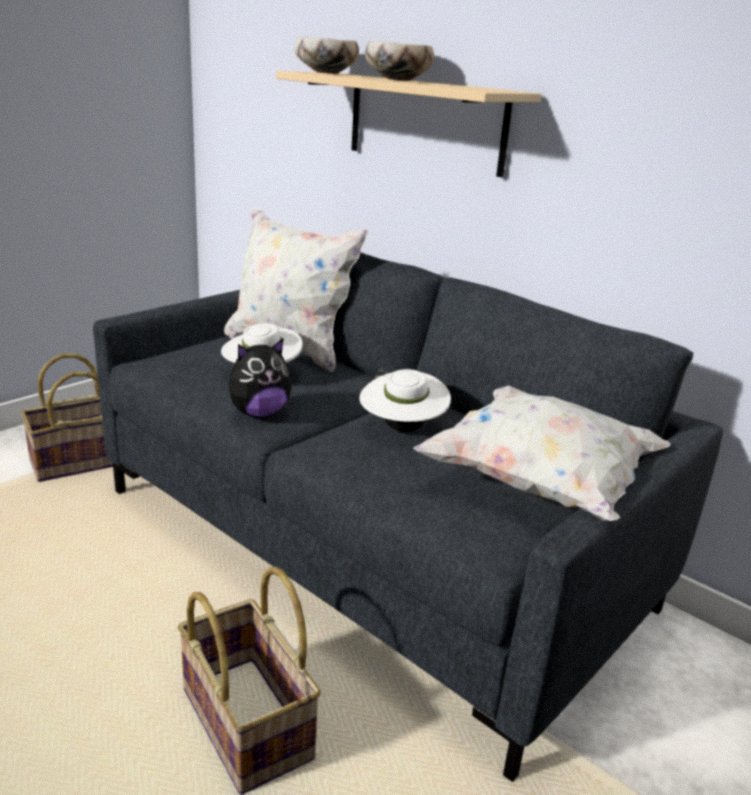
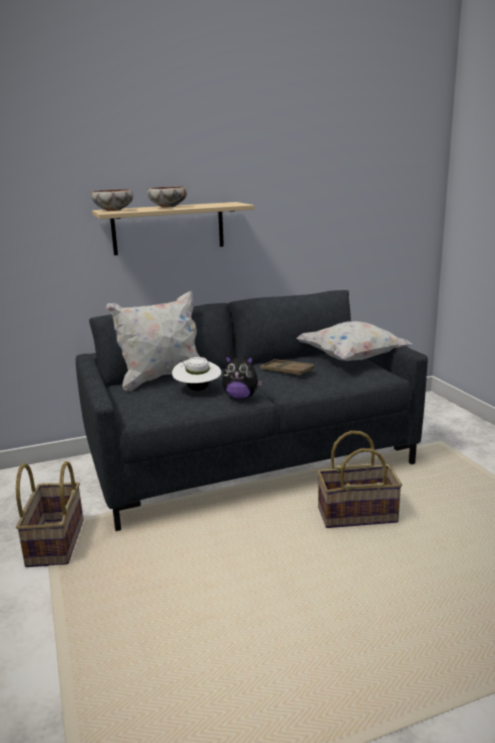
camera: 60 degrees left, 5 degrees down
plush toy [229,338,292,418] -> plush toy turned 105 degrees clockwise [222,355,263,399]
white hat [360,369,451,432] -> brown tray [260,359,315,376]

